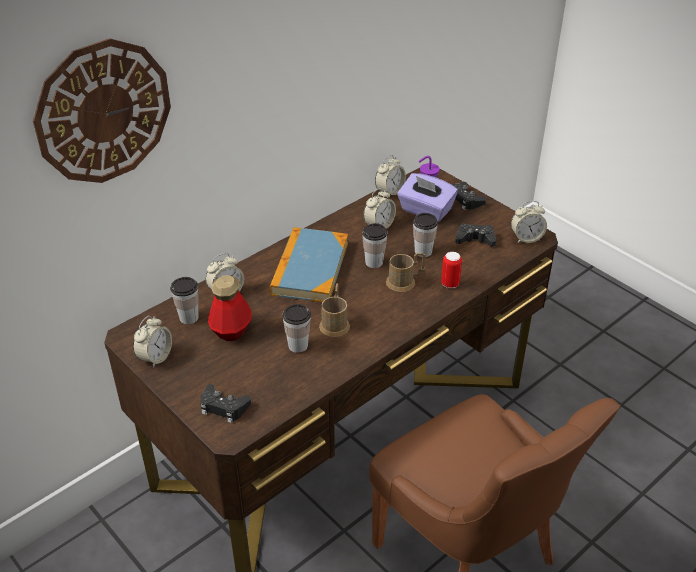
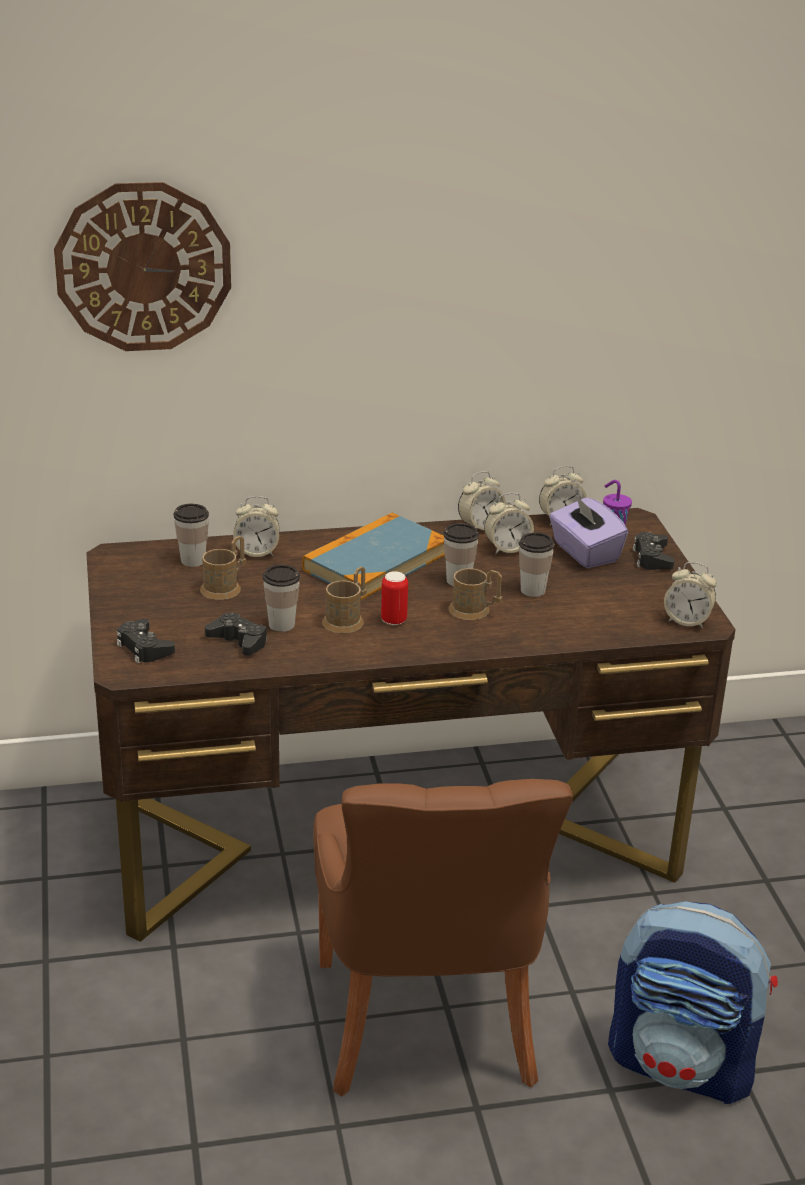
camera: 30 degrees right, 10 degrees down
alarm clock [133,316,172,368] -> alarm clock moved to [458,471,506,530]
bottle [208,275,252,341] -> brown mug [200,536,246,600]
can [441,252,462,288] -> can moved to [381,571,408,625]
black game controller [455,223,496,247] -> black game controller moved to [205,612,267,655]
none -> backpack [608,901,778,1104]

